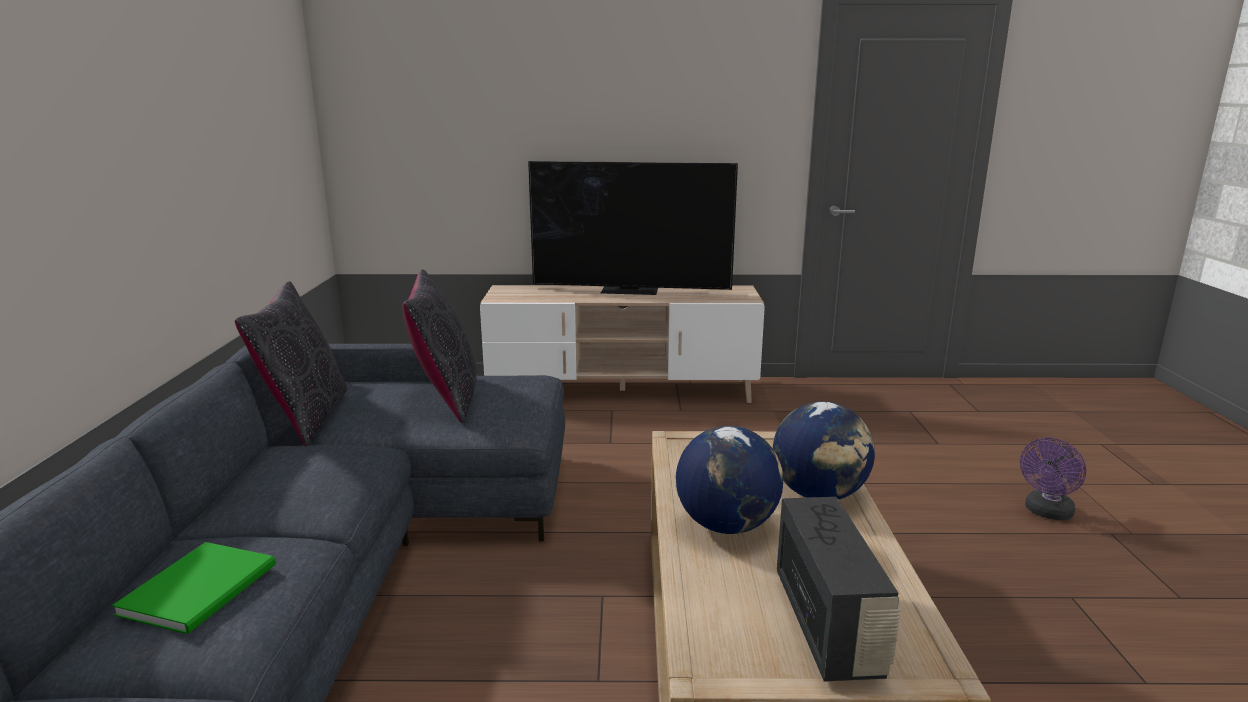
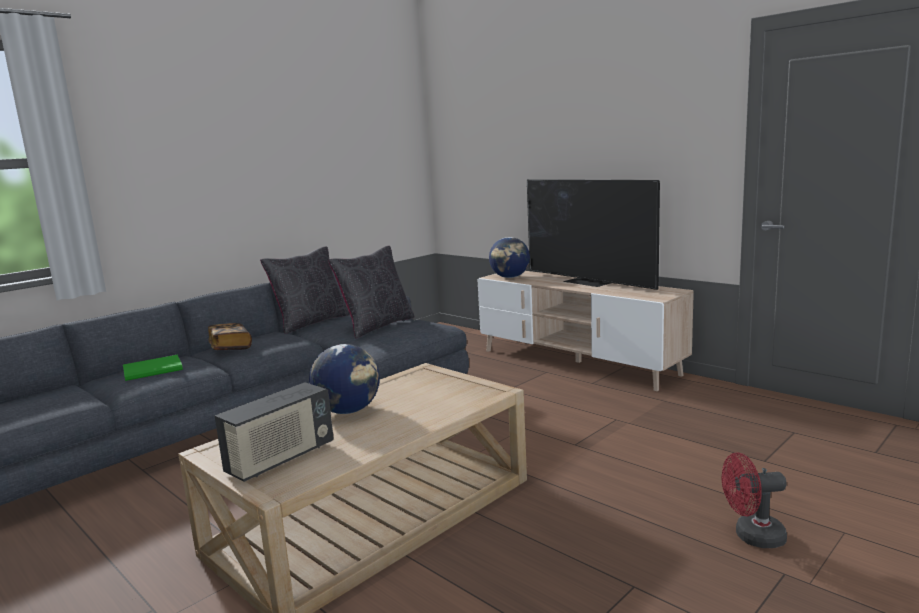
camera: 45 degrees right, 5 degrees down
globe [773,401,875,500] -> globe moved to [489,237,530,278]
purple fan [1020,437,1086,520] -> red fan [722,453,787,548]
none -> book [208,323,252,350]

